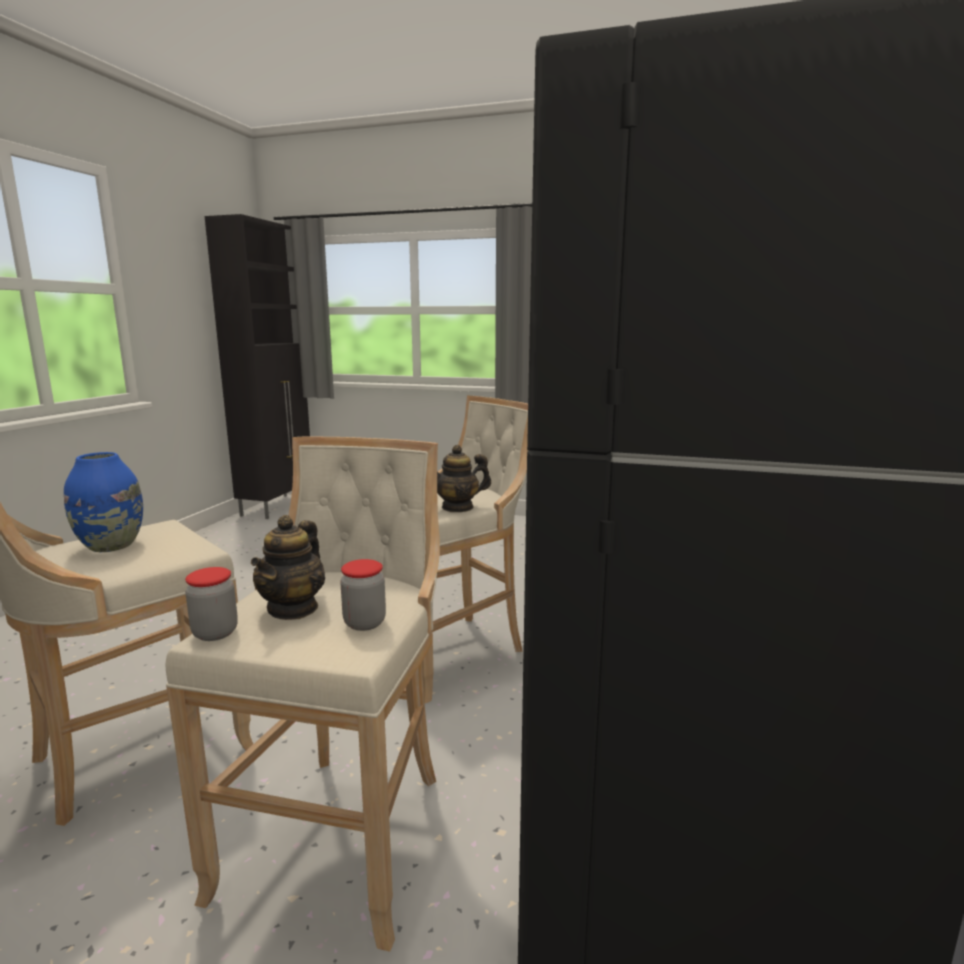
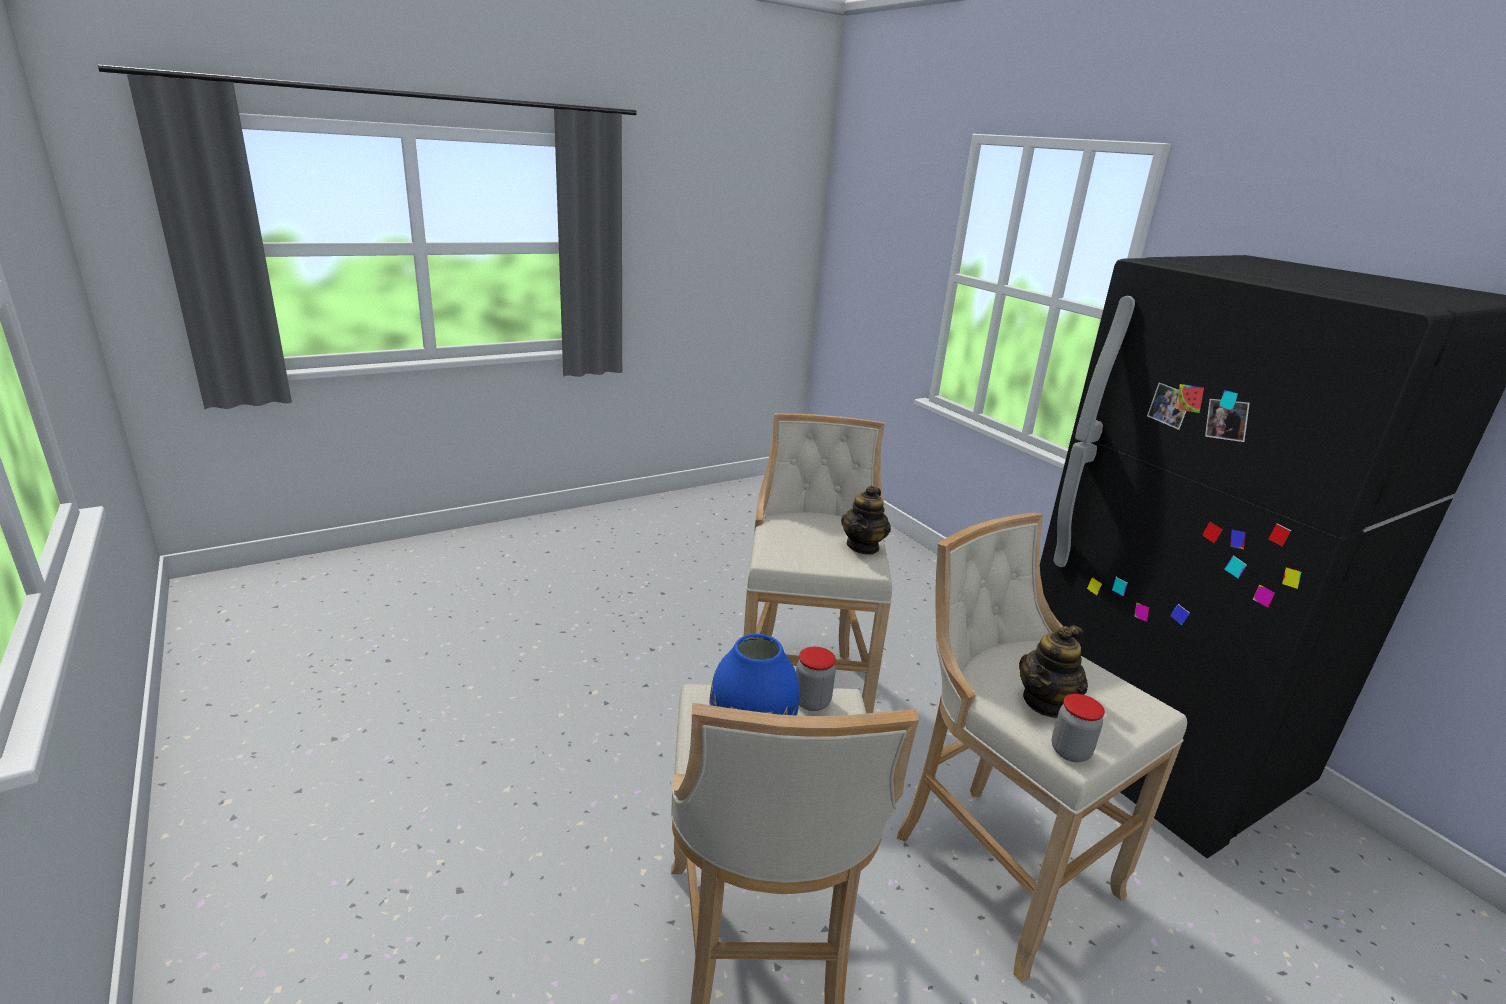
camera: 50 degrees left, 10 degrees up
black cabinet [204,214,310,519] -> none
teapot [251,515,325,620] -> teapot turned 75 degrees clockwise [1019,625,1088,718]
jar [340,559,386,631] -> jar moved to [796,647,836,711]

